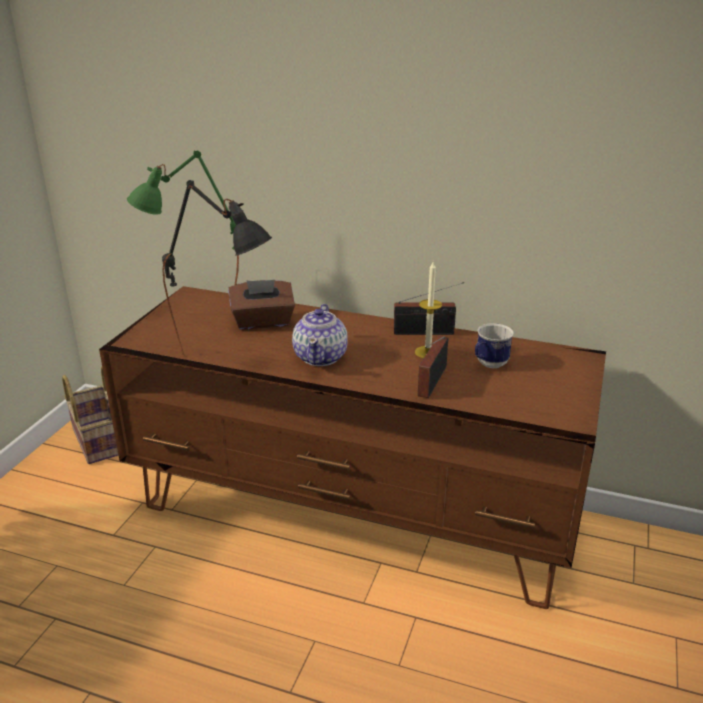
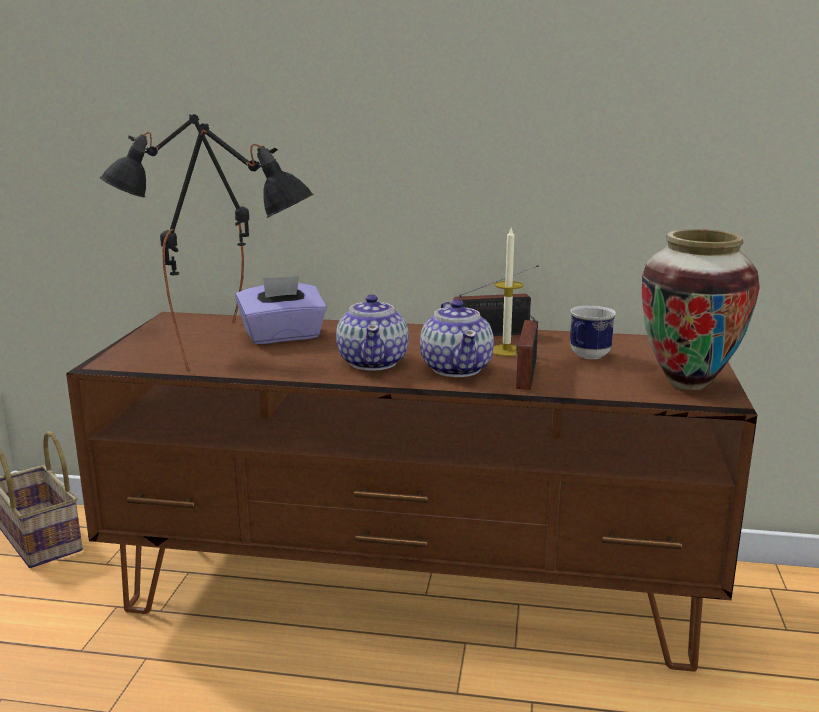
camera: 10 degrees left, 10 degrees down
green table lamp [127,150,239,285] -> black table lamp [99,114,249,323]
brown tissue box [228,280,295,330] -> purple tissue box [235,276,327,344]
none -> teapot [420,300,494,377]
none -> vase [642,229,760,390]

